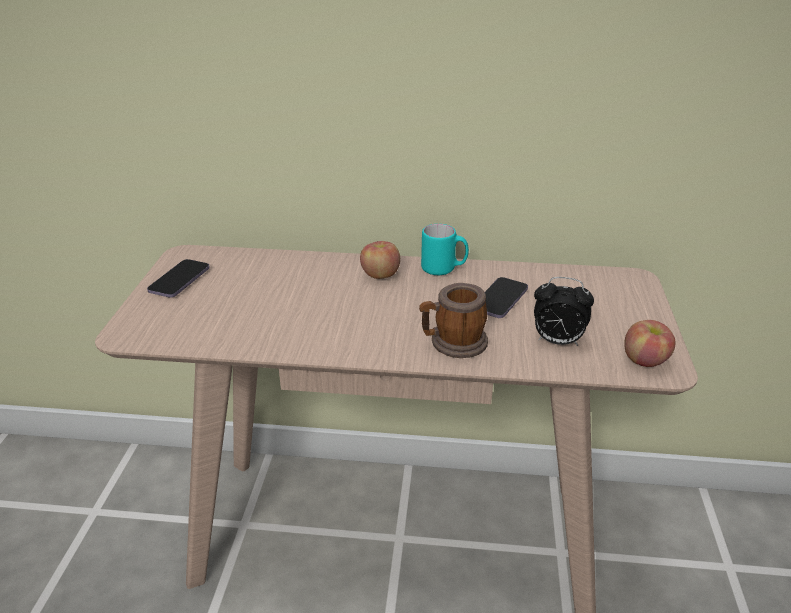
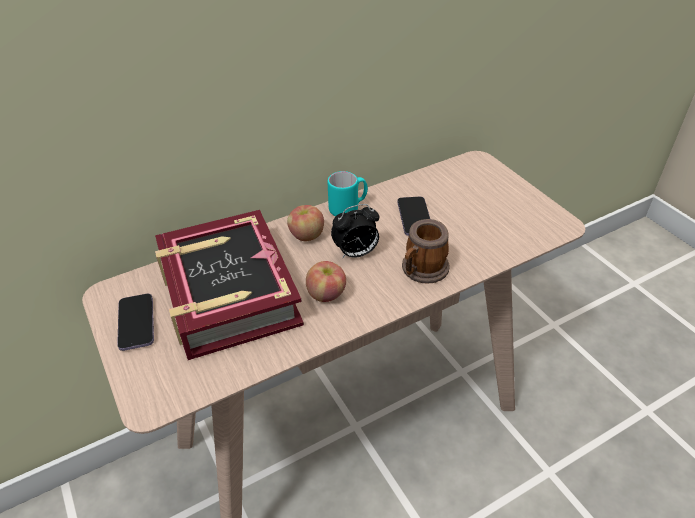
camera: 35 degrees left, 10 degrees up
alarm clock [534,277,594,346] -> alarm clock moved to [331,204,379,259]
apple [625,320,675,367] -> apple moved to [306,261,346,302]
none -> book [155,210,304,360]

